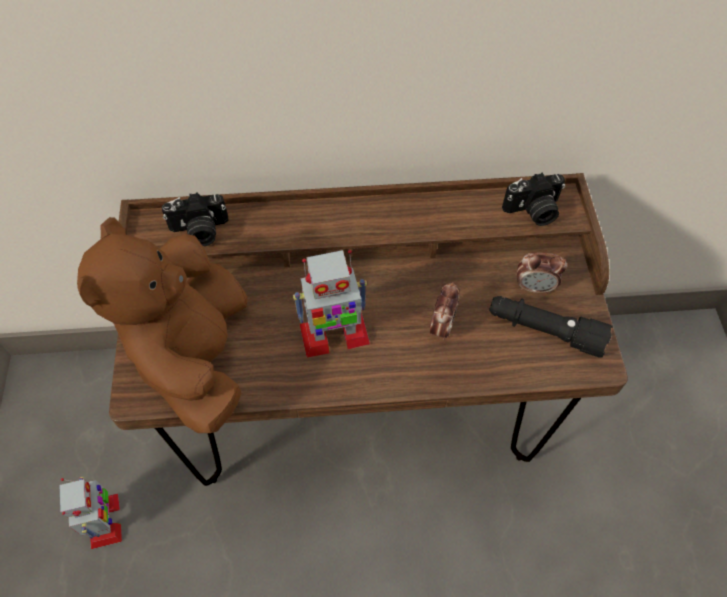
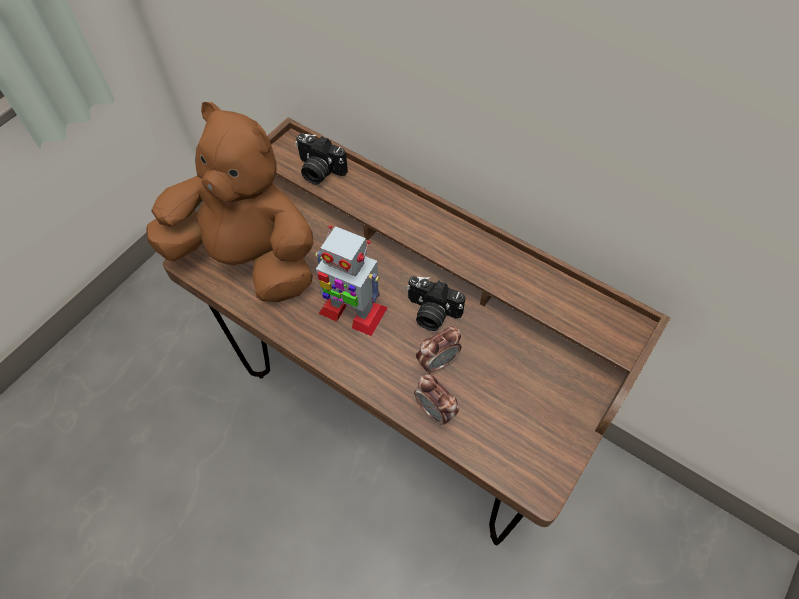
camera: 40 degrees right, 0 degrees up
toy robot [59,477,122,549] -> none
brown plush toy [77,217,248,433] -> brown plush toy turned 75 degrees clockwise [146,102,314,302]
black flashlight [489,296,613,358] -> none
camera [502,173,565,226] -> camera moved to [407,276,465,331]
alarm clock [517,253,567,294] -> alarm clock moved to [414,374,459,425]

